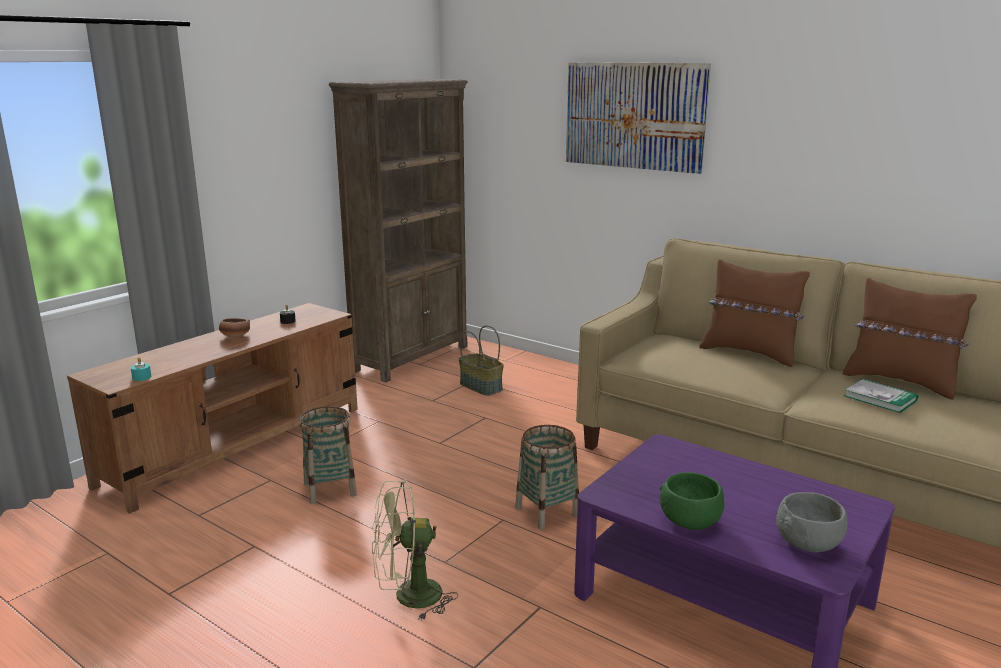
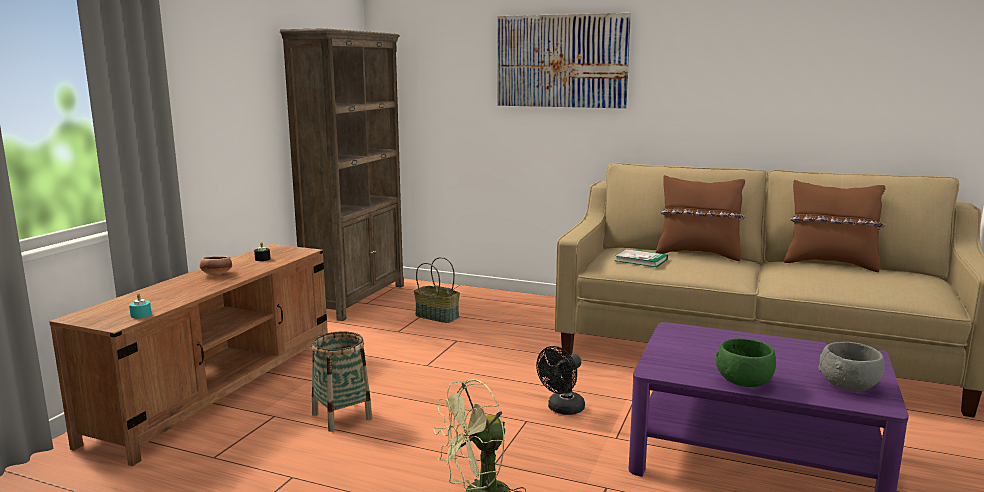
camera: 15 degrees left, 5 degrees down
basket [515,425,579,530] -> black fan [536,346,585,415]
book [844,379,918,413] -> book moved to [615,249,668,267]

